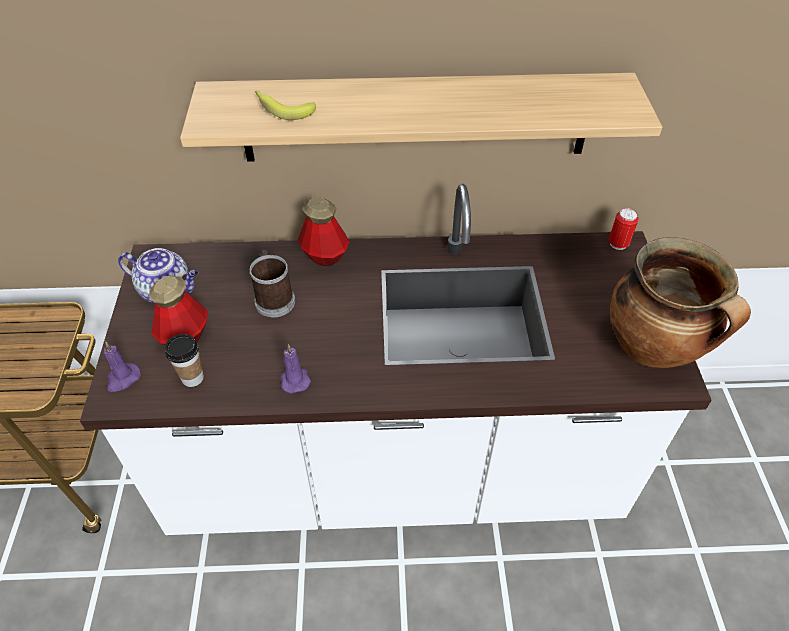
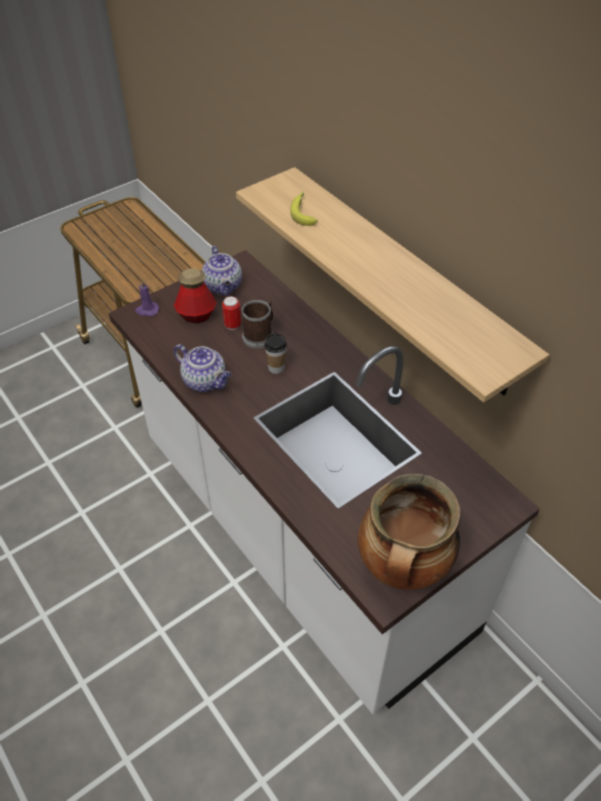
camera: 55 degrees right, 0 degrees up
cup [165,334,204,387] -> cup moved to [264,333,287,374]
purple candle [280,344,311,394] -> teapot [174,344,232,392]
bottle [297,198,350,266] -> none
can [609,208,639,250] -> can moved to [222,296,241,330]

